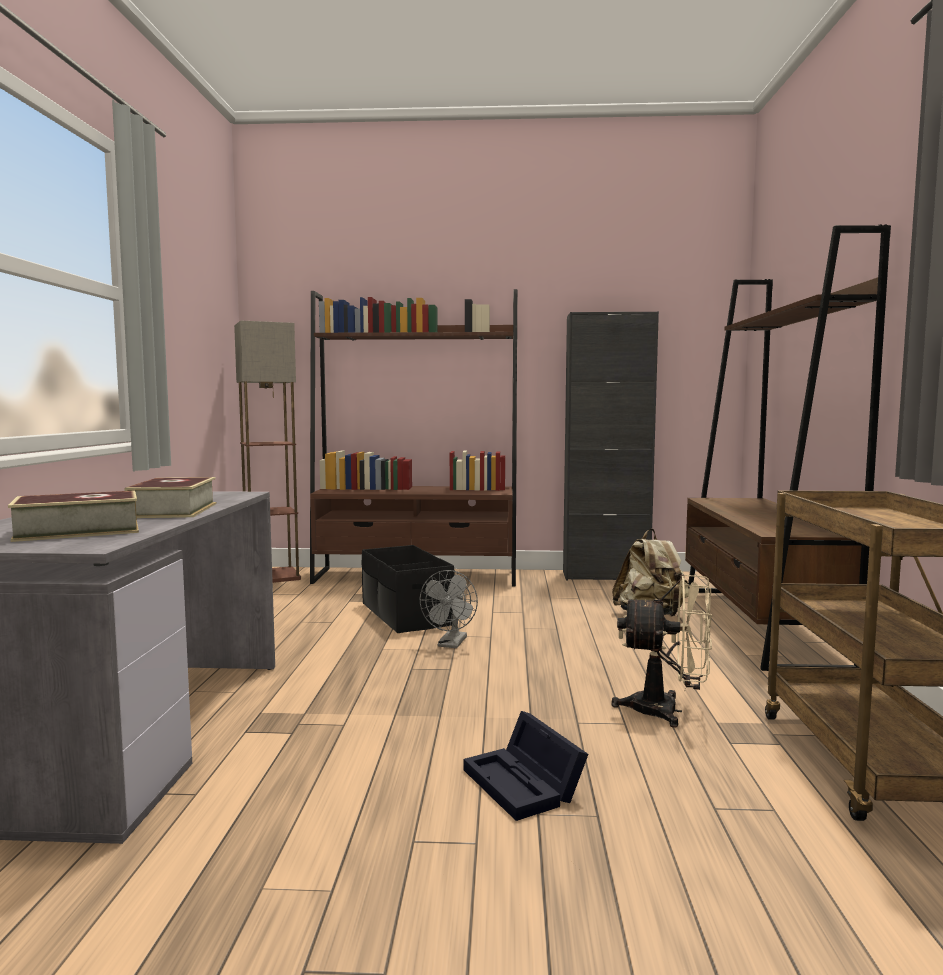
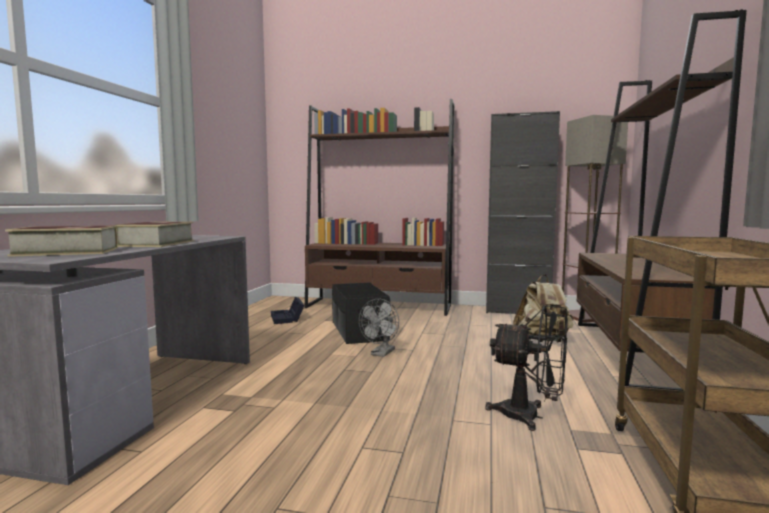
camera: 10 degrees right, 0 degrees up
floor lamp [234,320,301,583] -> floor lamp moved to [562,115,628,323]
black storage box [464,711,588,821] -> black storage box moved to [271,297,305,324]
beige fan [611,574,713,728] -> black fan [485,305,568,431]

